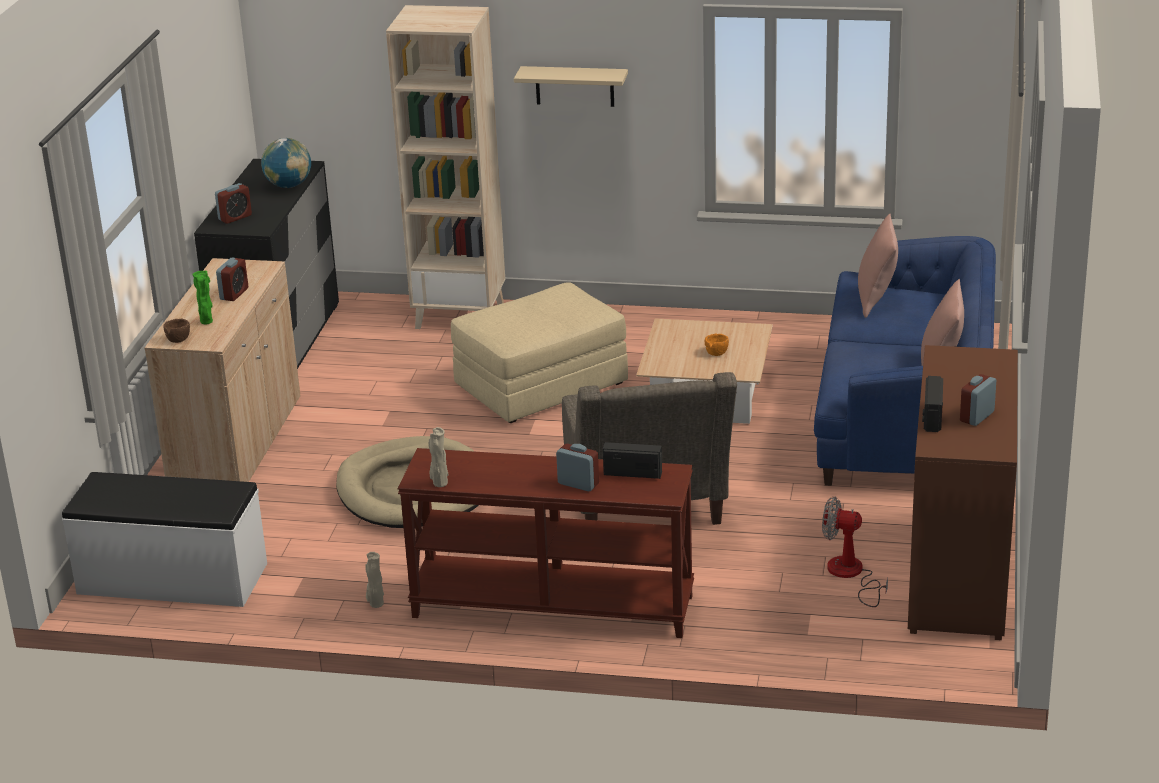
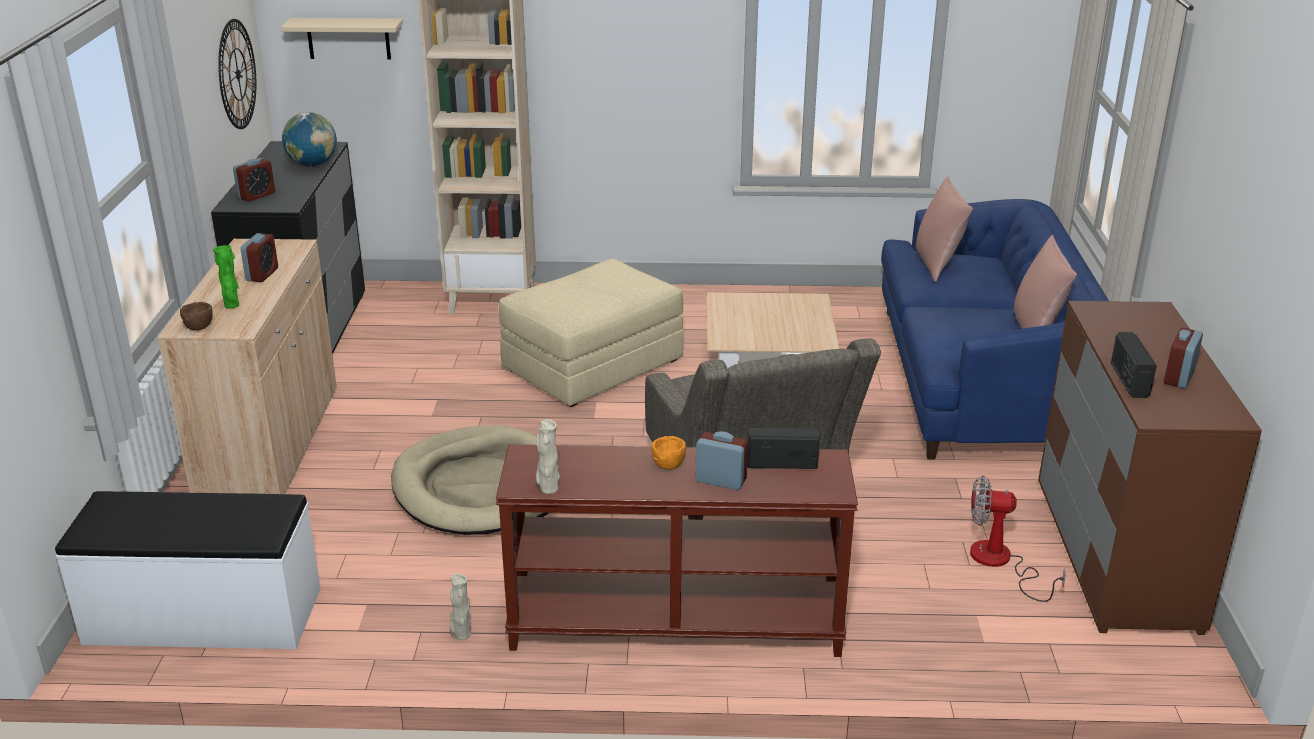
camera: 10 degrees left, 0 degrees up
beige shelf [514,66,628,107] -> beige shelf moved to [281,18,403,60]
orange bowl [705,334,729,356] -> orange bowl moved to [651,436,686,470]
none -> wall clock [218,19,256,129]

